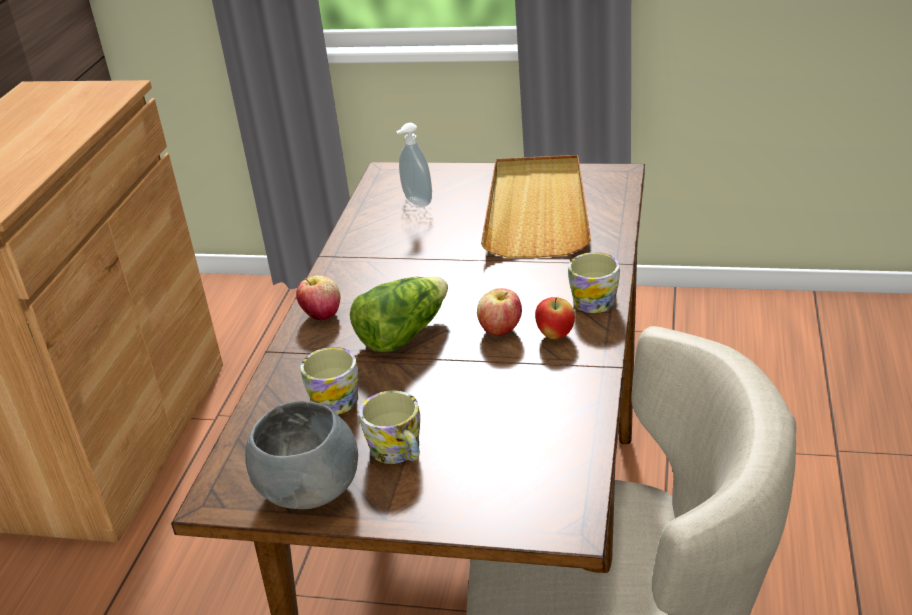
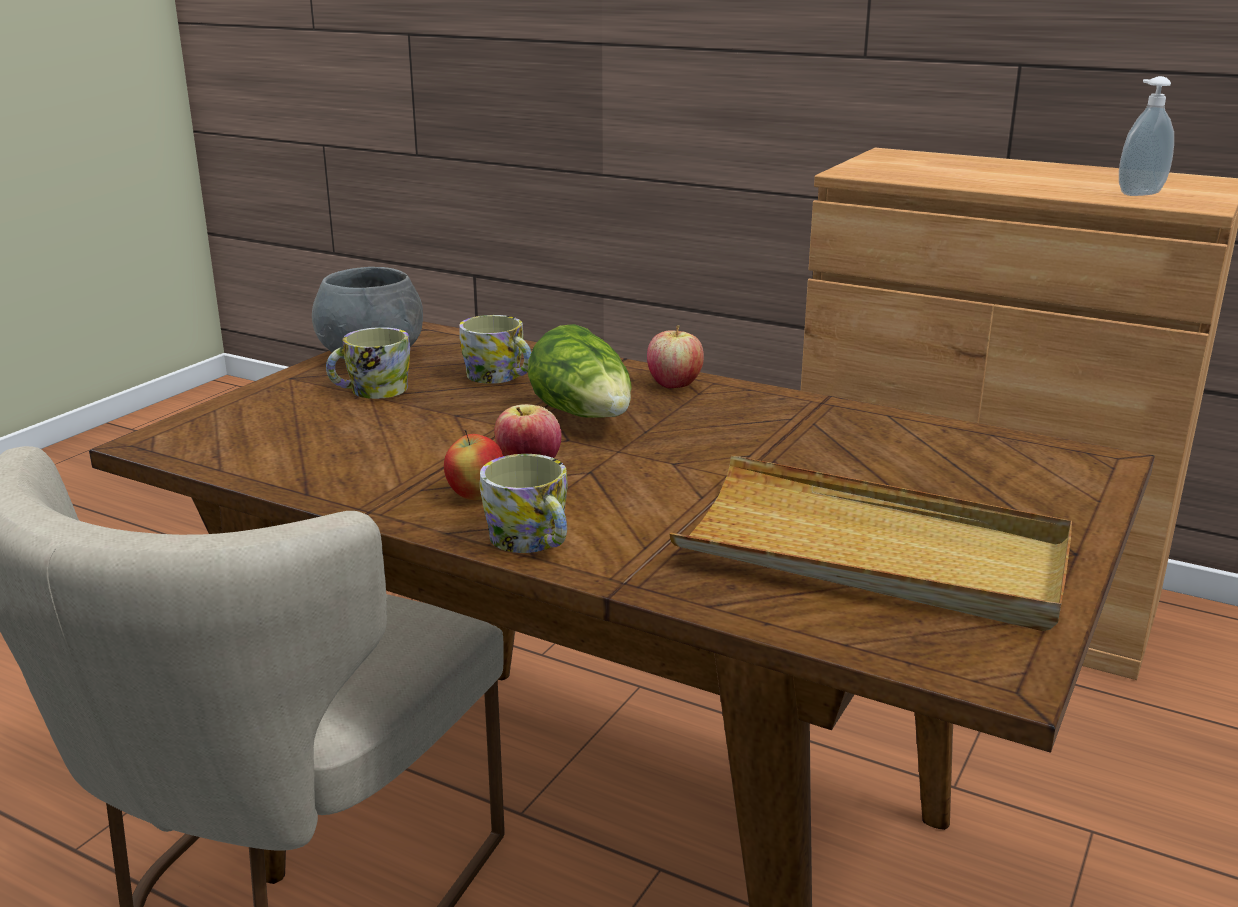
camera: 105 degrees right, 10 degrees down
soap dispenser [396,123,432,207] -> soap dispenser moved to [1119,76,1174,196]

